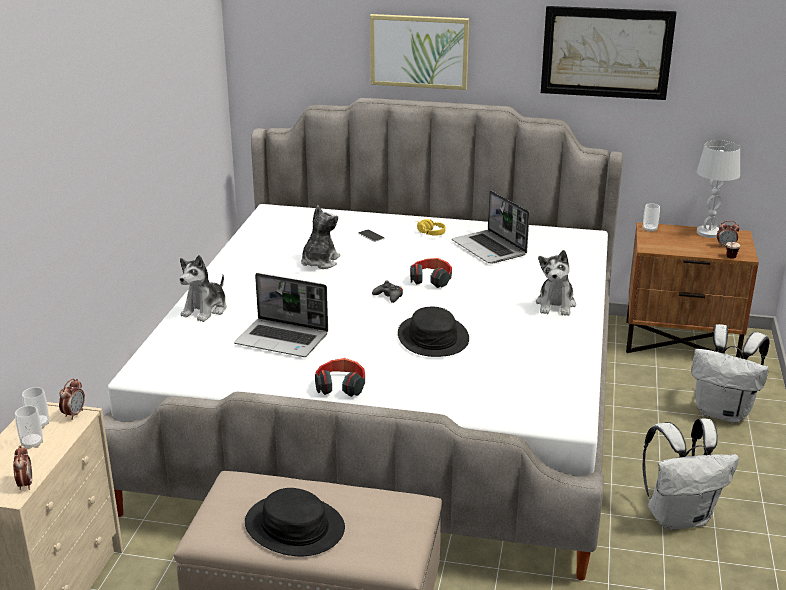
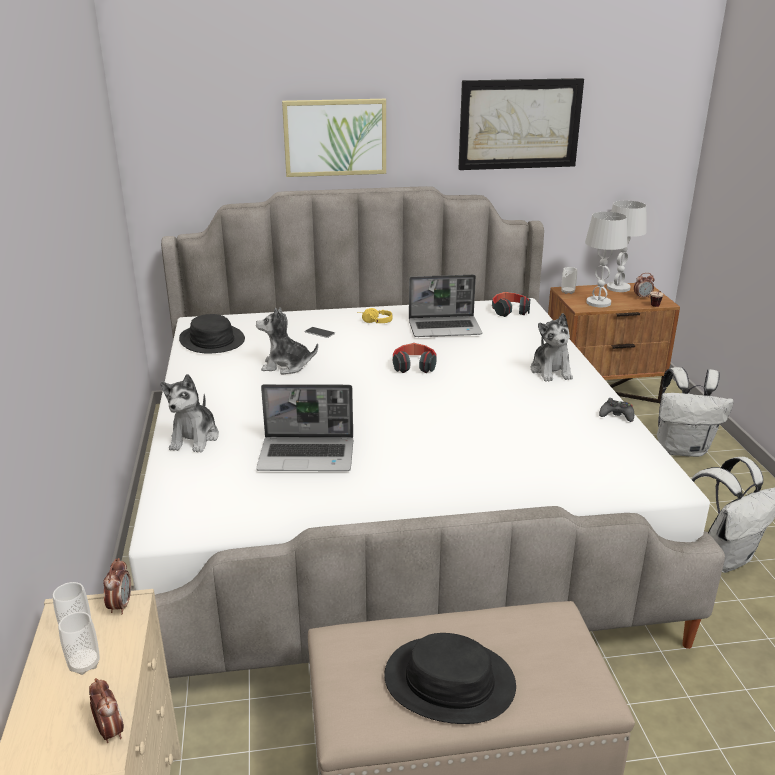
camera: 20 degrees left, 0 degrees up
plush toy [301,205,340,269] -> plush toy turned 90 degrees counterclockwise [256,307,318,374]
headphones [315,358,365,397] -> headphones moved to [492,292,530,317]
black game controller [372,281,403,303] -> black game controller moved to [599,398,634,422]
black hat [398,307,469,357] -> black hat moved to [179,314,245,353]
laptop [452,190,529,263] -> laptop turned 45 degrees counterclockwise [409,275,482,337]
none -> white table lamp [585,212,627,307]

